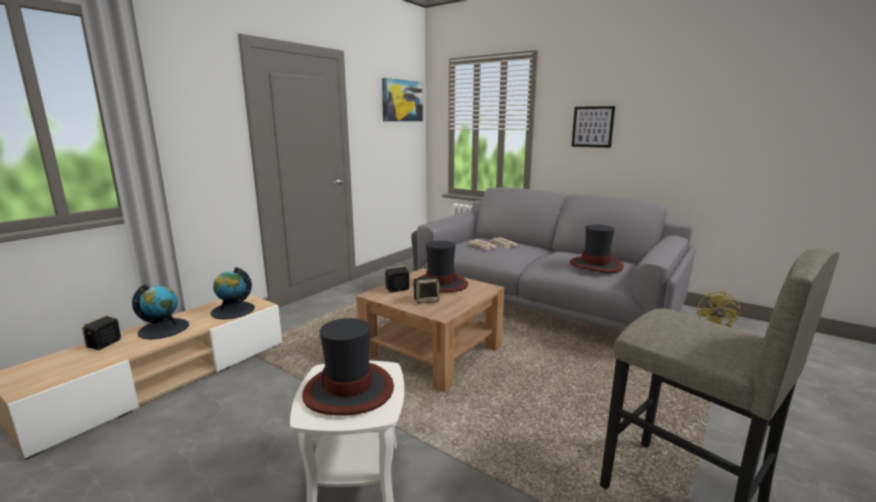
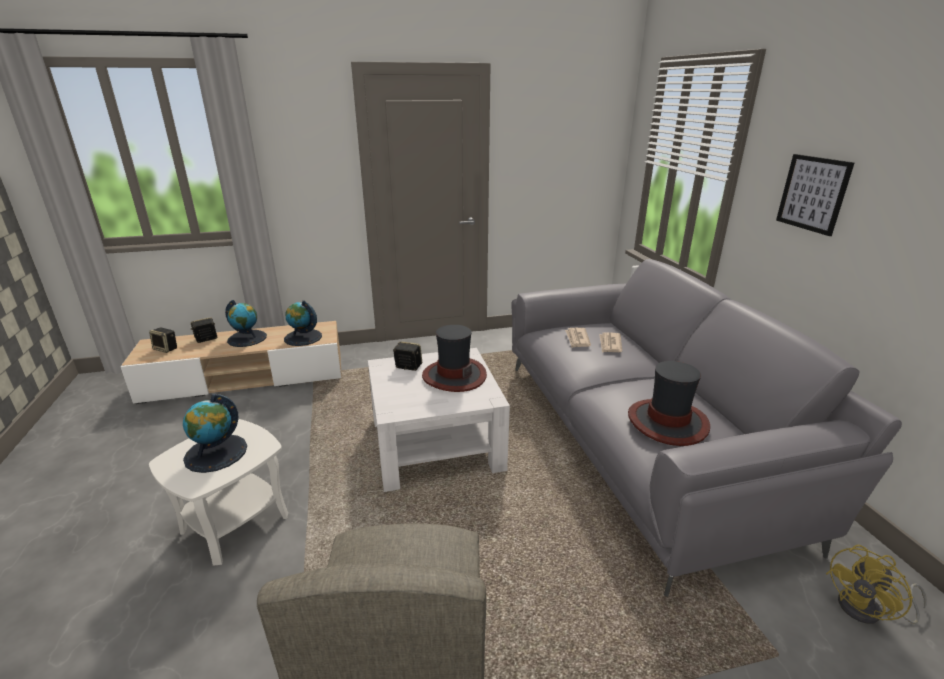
camera: 40 degrees right, 10 degrees up
hat [302,318,394,415] -> globe [183,394,247,473]
brown coffee table [356,268,504,393] -> white coffee table [368,348,510,492]
picture [382,78,423,122] -> none
speaker [413,277,440,304] -> speaker moved to [149,328,177,353]

